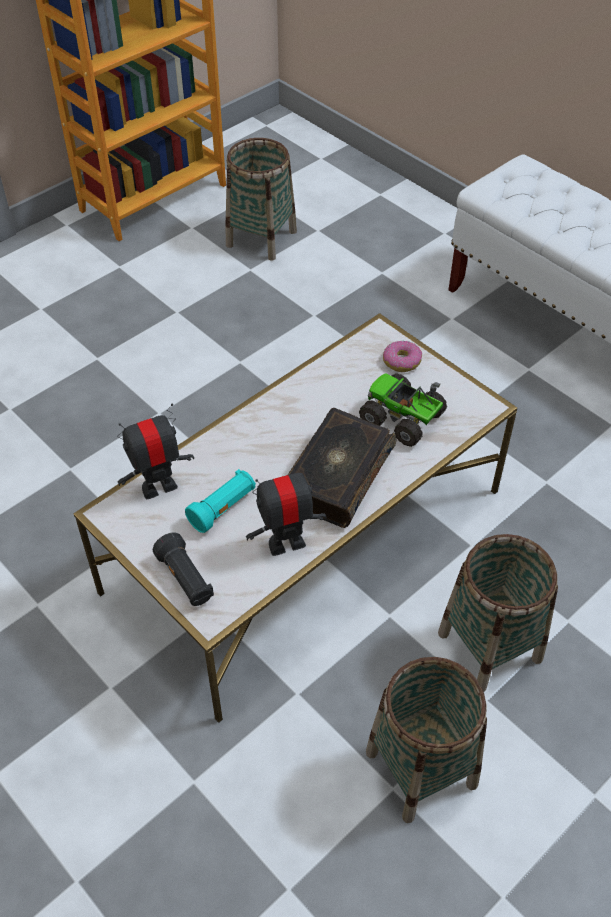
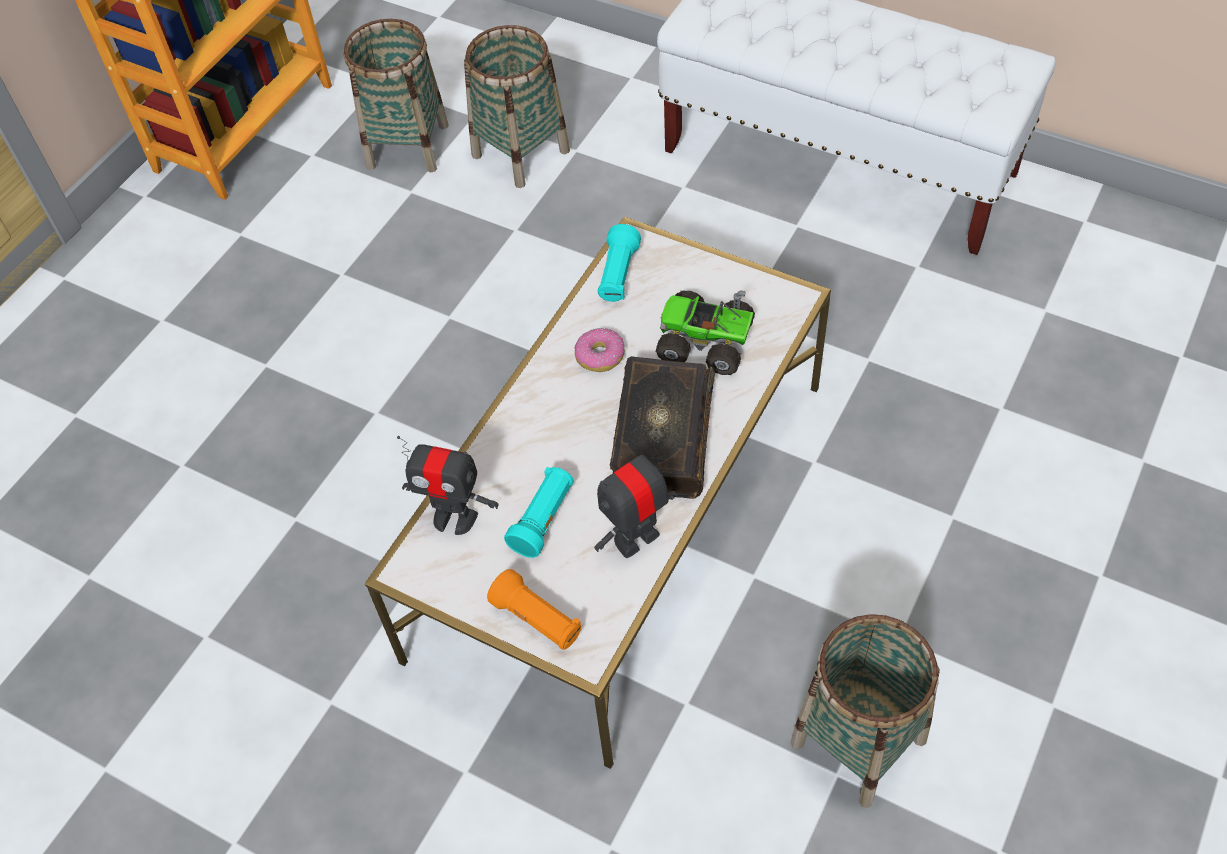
camera: 15 degrees left, 5 degrees up
toy robot [117,404,194,499] -> toy robot turned 120 degrees counterclockwise [397,436,499,535]
black flashlight [153,532,214,606] -> orange flashlight [487,569,581,650]
donut [383,341,422,372] -> donut moved to [574,328,625,372]
basket [438,534,558,692] -> basket moved to [464,25,570,188]
none -> turquoise flashlight [598,224,641,302]

